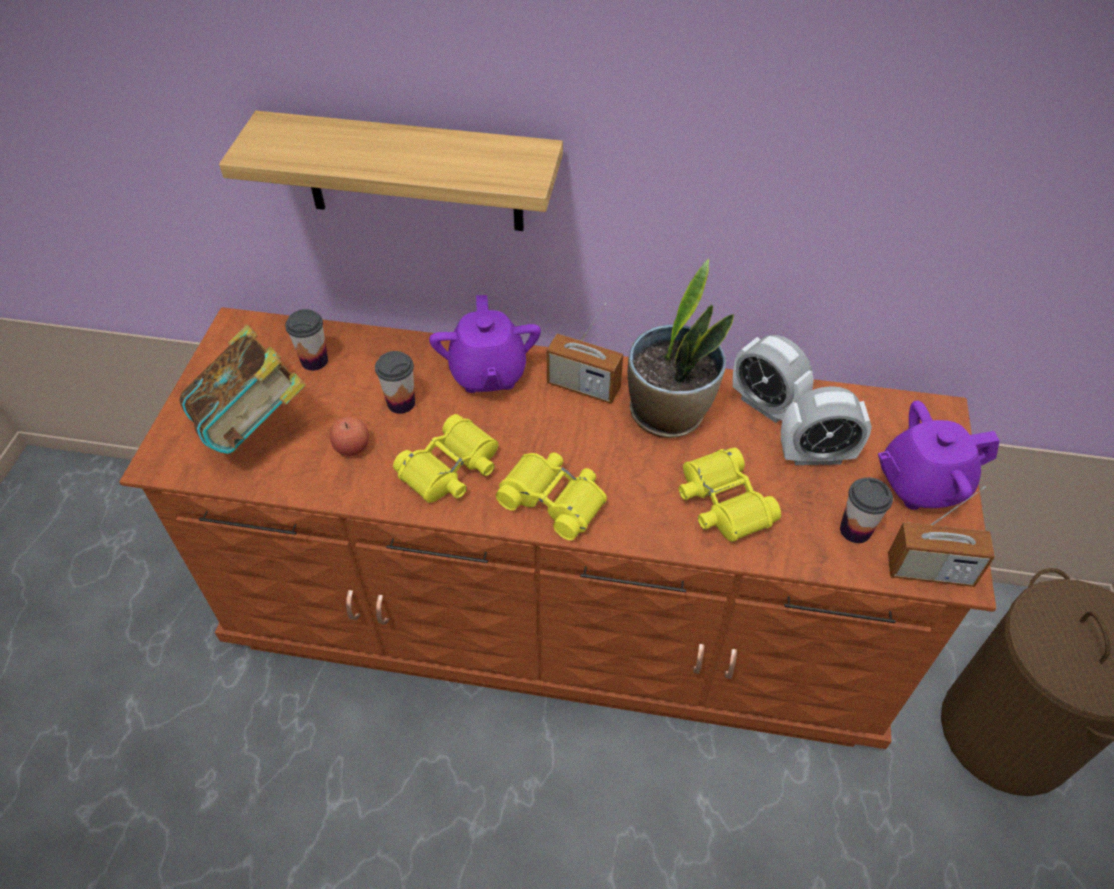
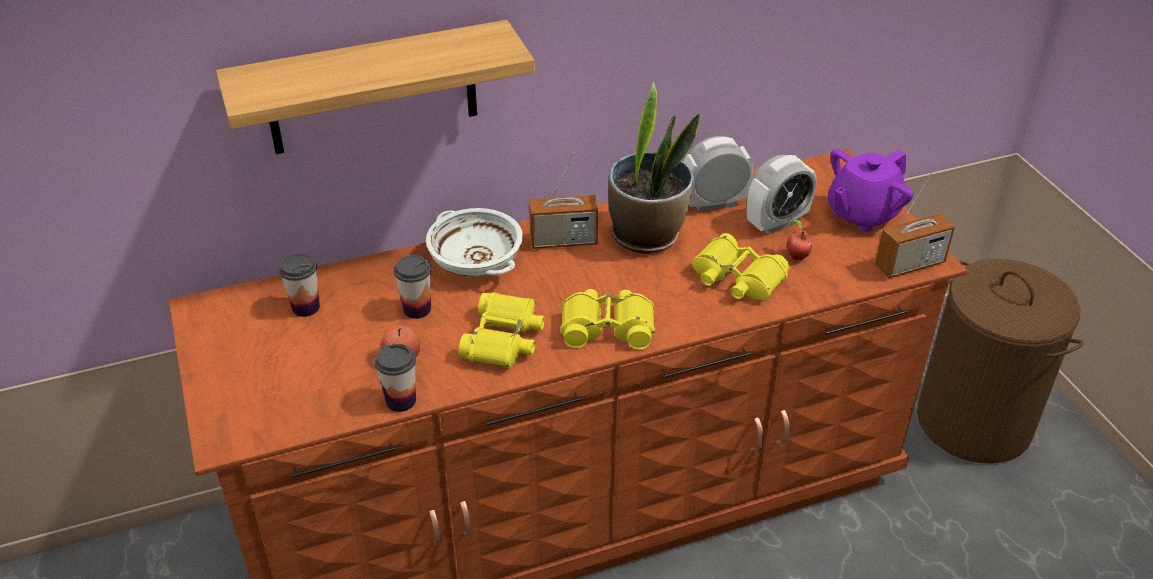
camera: 30 degrees left, 10 degrees down
book [179,325,306,454] -> none
purple teapot [429,295,541,393] -> white bowl [426,208,523,277]
alarm clock [733,335,814,423] -> alarm clock turned 150 degrees clockwise [683,136,753,212]
cup [840,477,893,543] -> cup moved to [375,344,416,412]
none -> apple [787,219,812,260]

